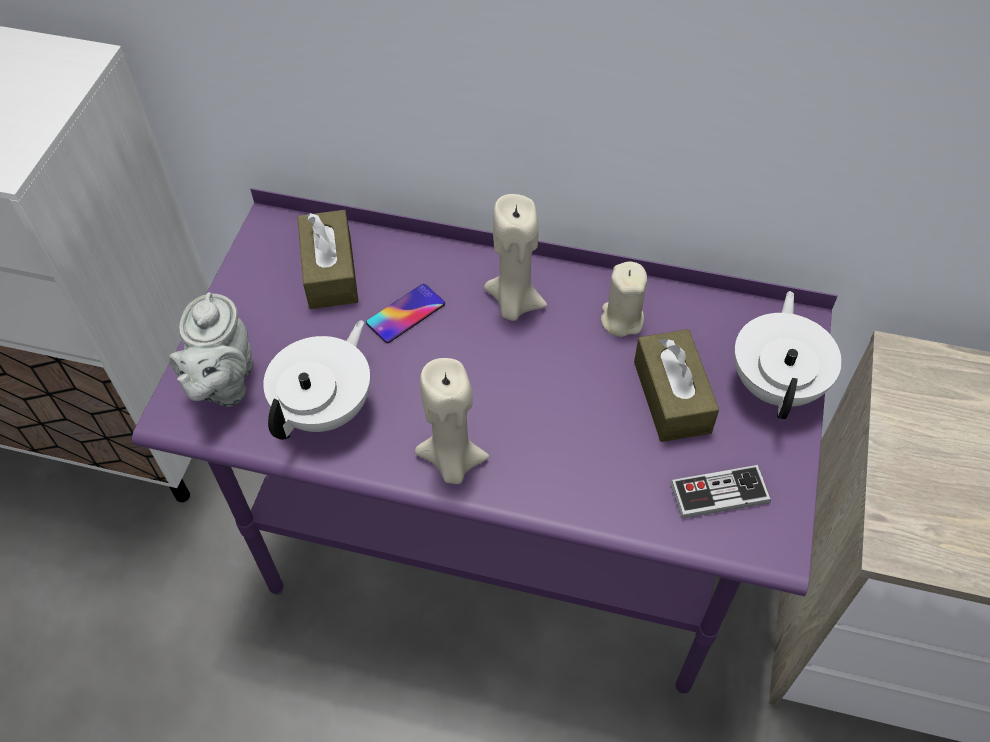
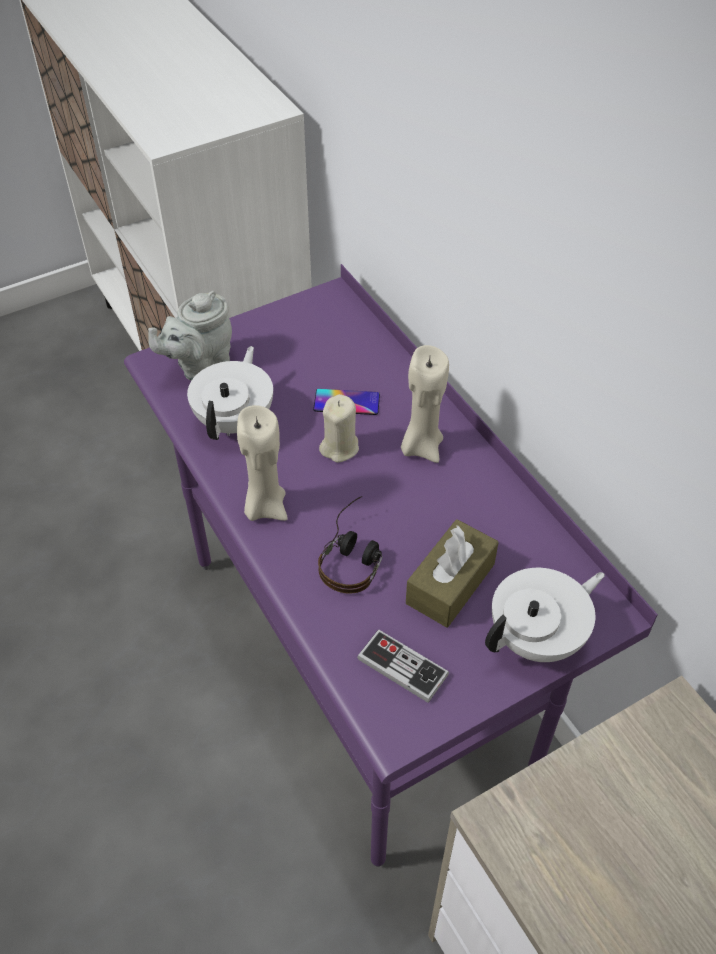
camera: 45 degrees right, 5 degrees down
white teapot [263,320,370,440] -> white teapot turned 60 degrees counterclockwise [187,346,273,440]
brown tissue box [297,210,359,309] -> none
beige candle [601,262,647,337] -> beige candle moved to [319,394,359,463]
none -> headphones [318,496,383,594]

